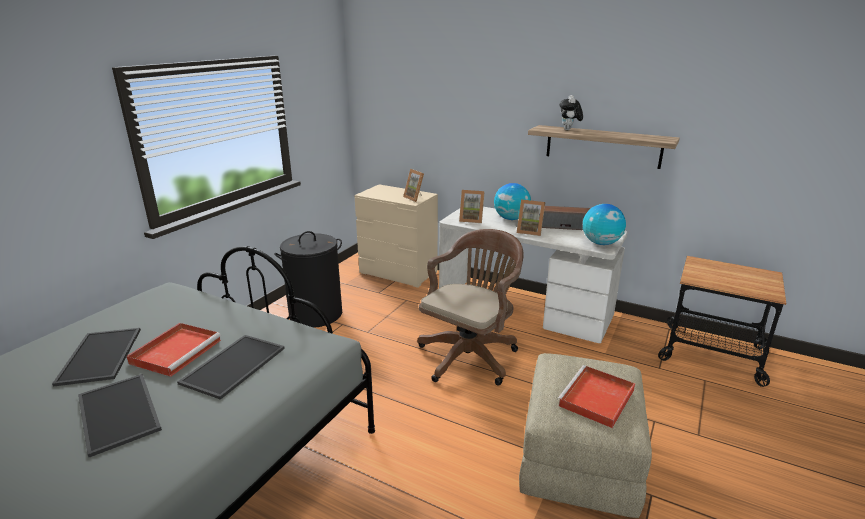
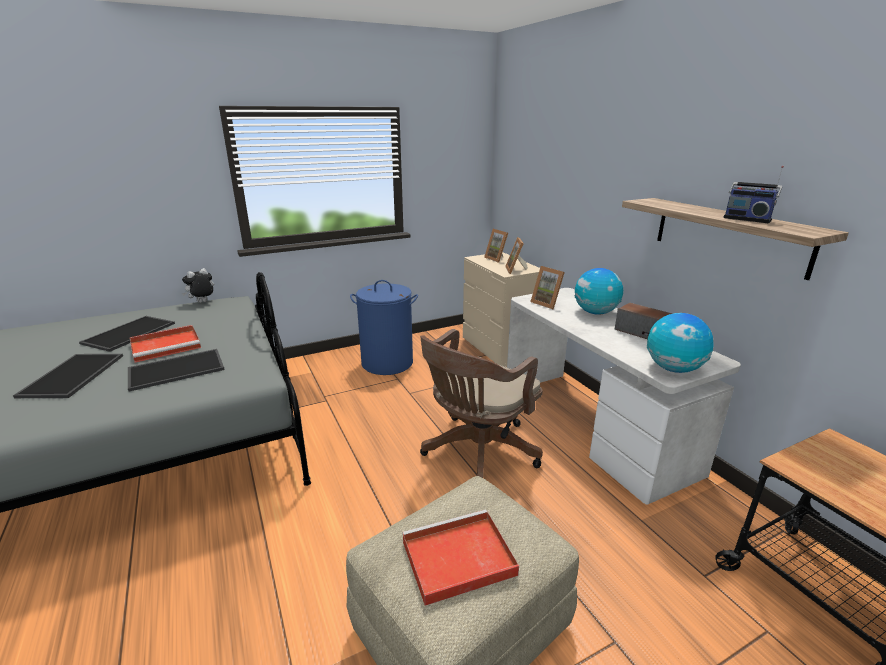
camera: 35 degrees right, 0 degrees up
black laundry basket [274,231,342,328] -> blue laundry basket [350,280,418,375]
brown office chair [417,229,524,386] -> brown office chair turned 150 degrees clockwise [420,329,543,478]
picture frame [517,199,545,236] -> picture frame moved to [484,229,508,263]
plush toy [559,95,583,130] -> plush toy moved to [182,268,214,303]
none -> radio [723,166,784,223]

